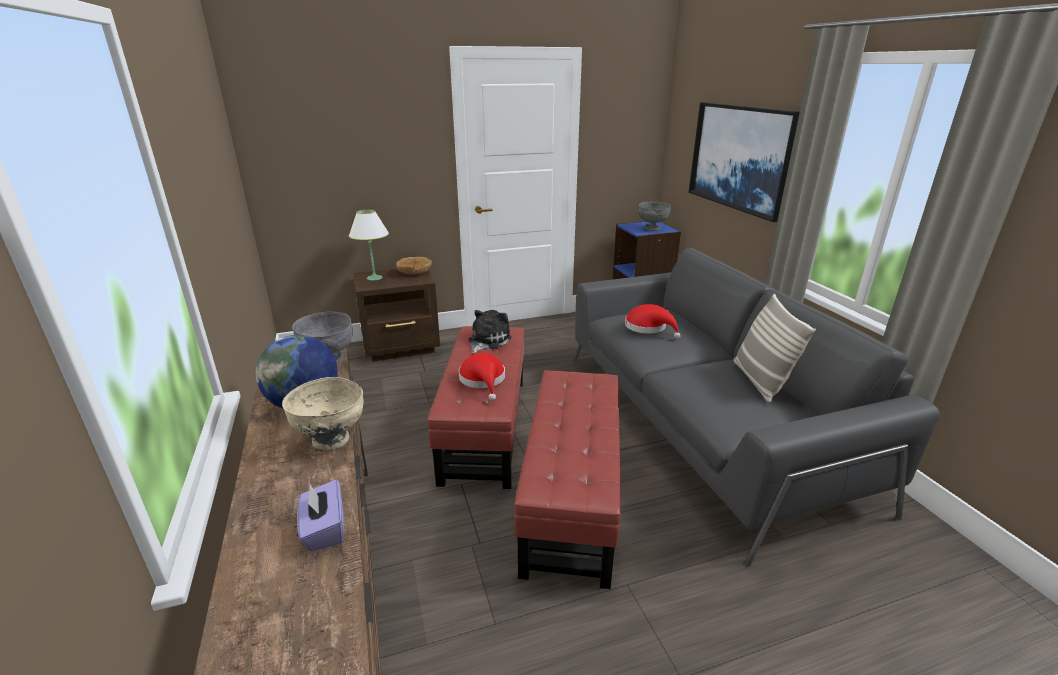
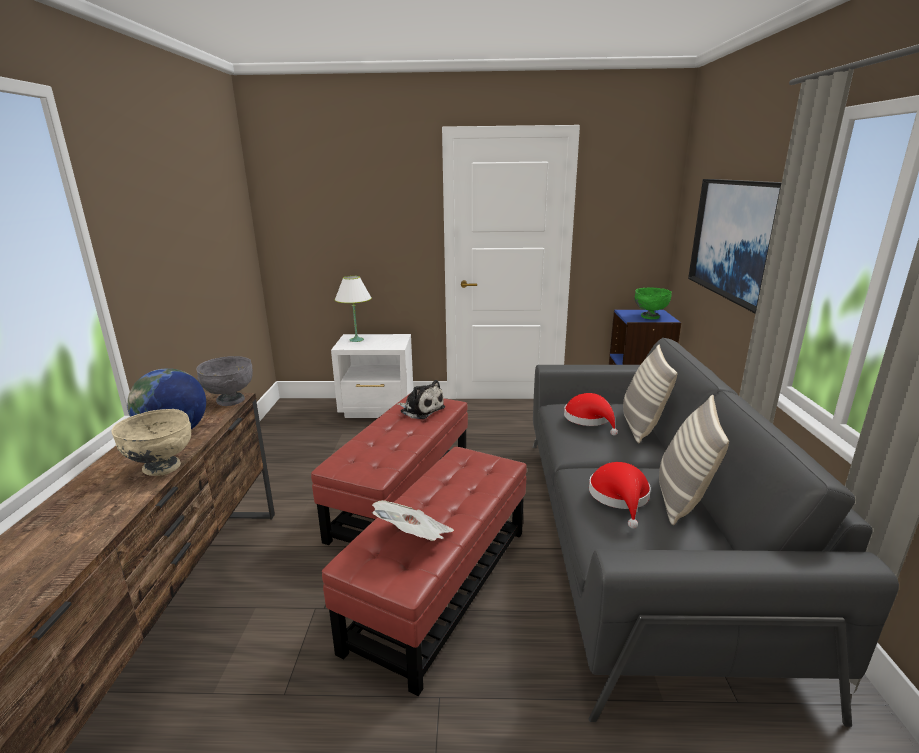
camera: 20 degrees right, 5 degrees down
purple tissue box [297,479,344,552] -> none
brown nightstand [353,269,440,362] -> white nightstand [331,334,413,418]
brown bowl [396,257,432,275] -> none
red hat [459,353,505,401] -> red hat moved to [589,462,651,529]
plush toy [468,310,512,353] -> plush toy turned 75 degrees clockwise [397,380,445,419]
grey bowl [638,202,671,231] -> green bowl [634,288,672,319]
none -> newspaper [372,500,454,541]
none -> pillow [623,345,678,443]

